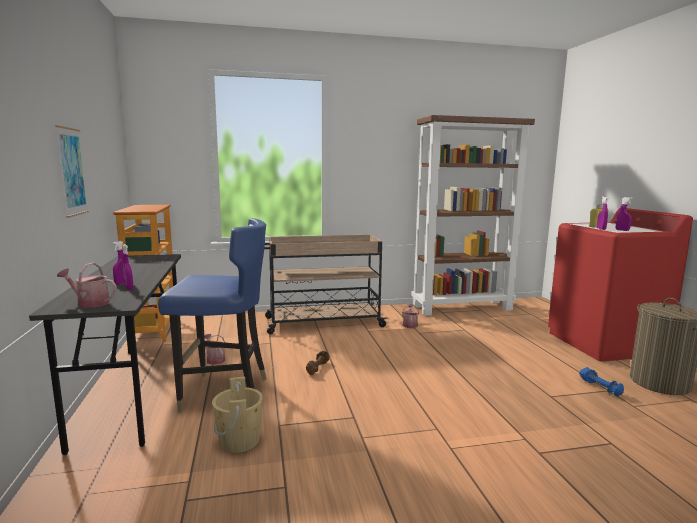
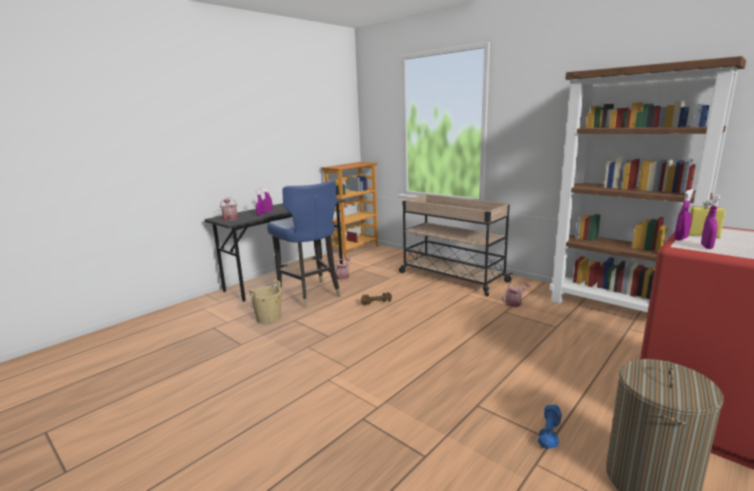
camera: 55 degrees right, 5 degrees up
picture [55,125,89,218] -> none

